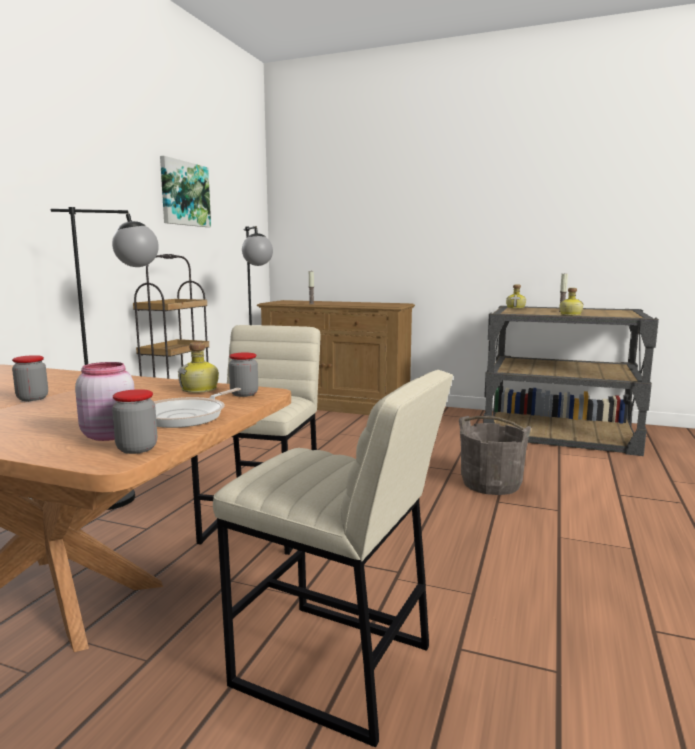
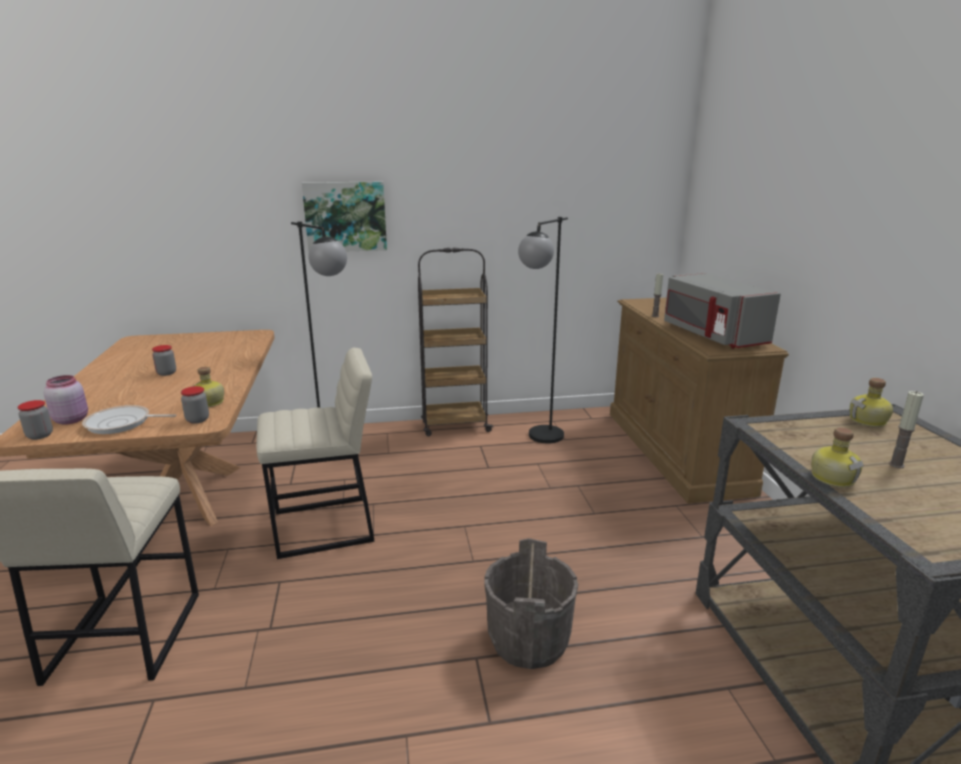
camera: 60 degrees right, 10 degrees up
picture [160,156,211,227] -> picture moved to [302,182,387,251]
none -> grey microwave [664,273,781,348]

